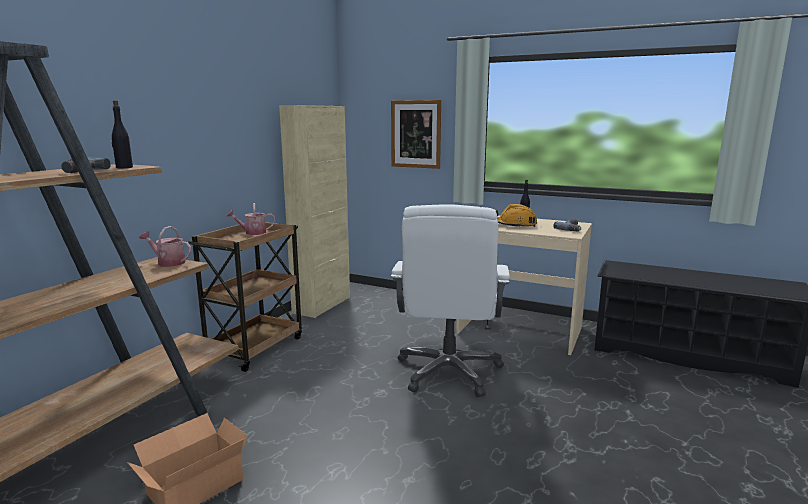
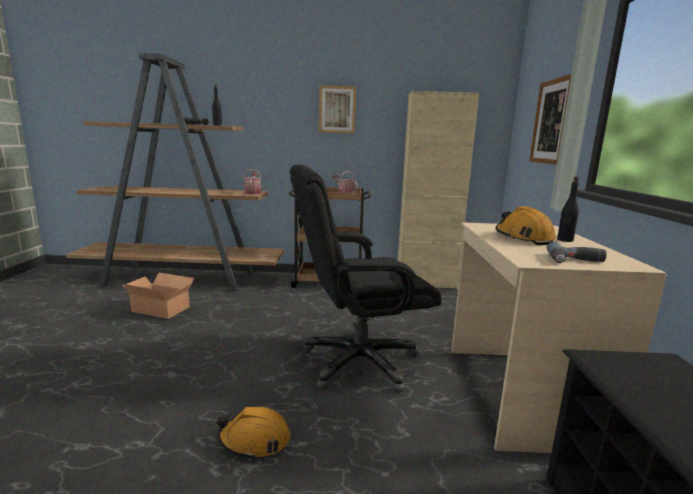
camera: 65 degrees right, 0 degrees up
white office chair [391,204,510,397] -> black office chair [290,164,442,393]
none -> orange hard hat [216,407,290,460]
none -> picture [319,85,356,133]

